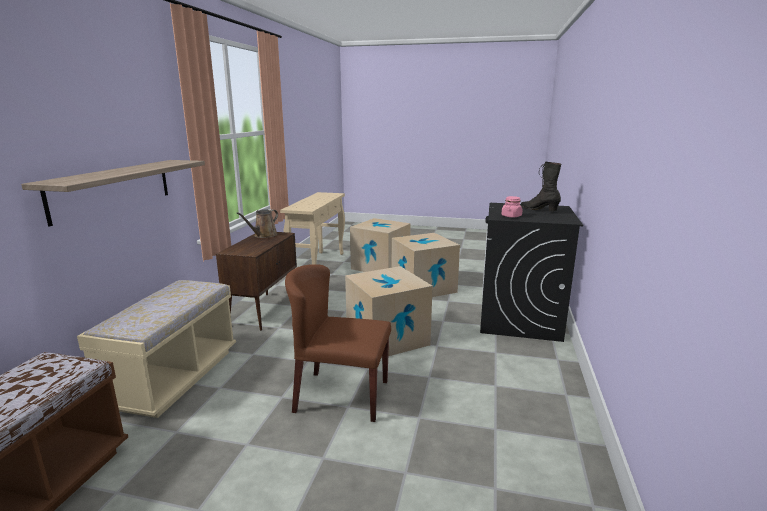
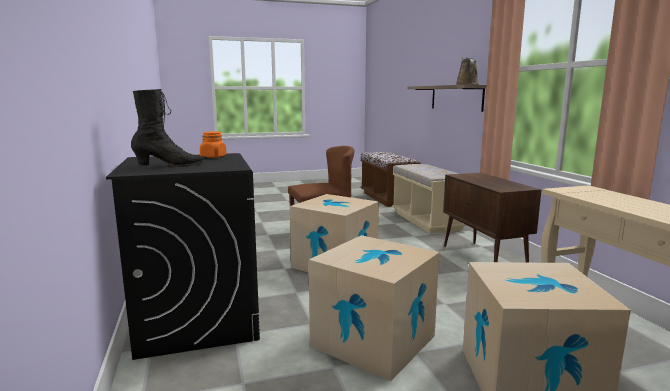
camera: 150 degrees right, 5 degrees down
brown watering can [237,209,278,238] -> brown watering can moved to [456,57,479,85]
pink jar [502,196,522,218] -> orange jar [200,131,227,158]
black boot [521,162,561,211] -> black boot turned 45 degrees counterclockwise [131,89,205,167]

